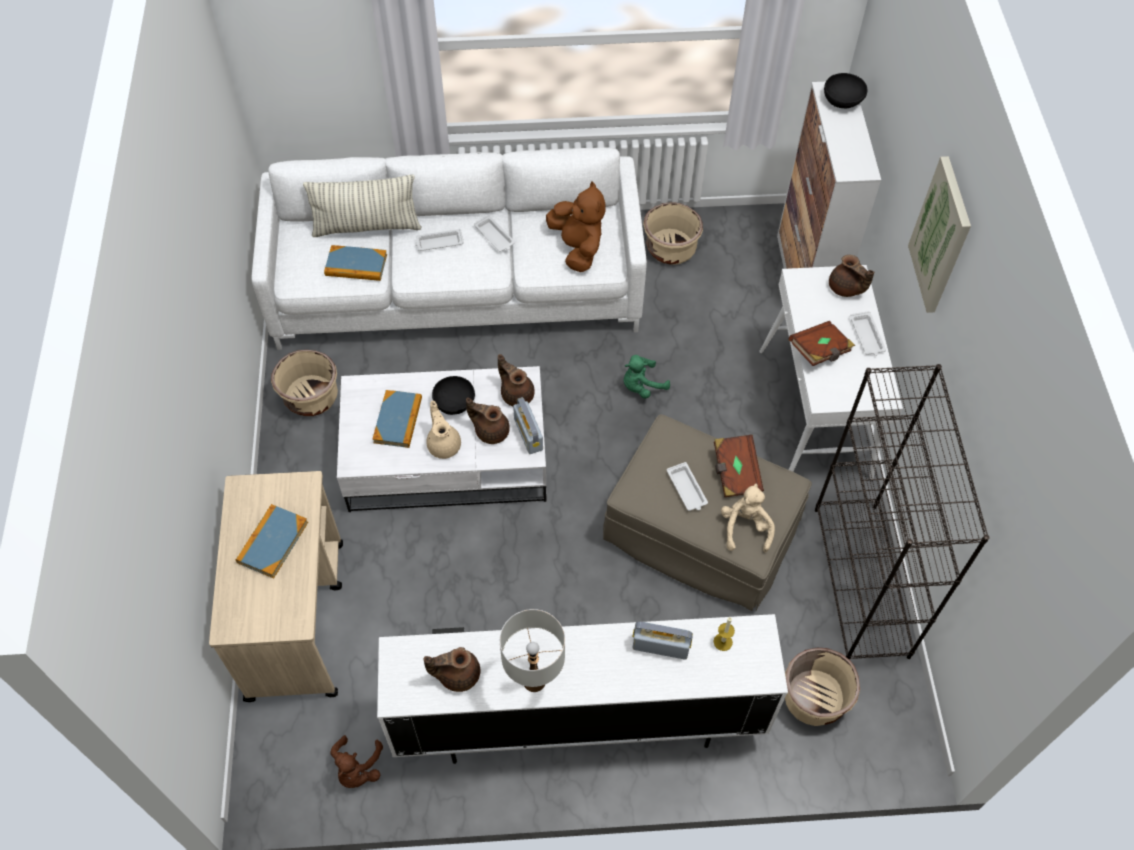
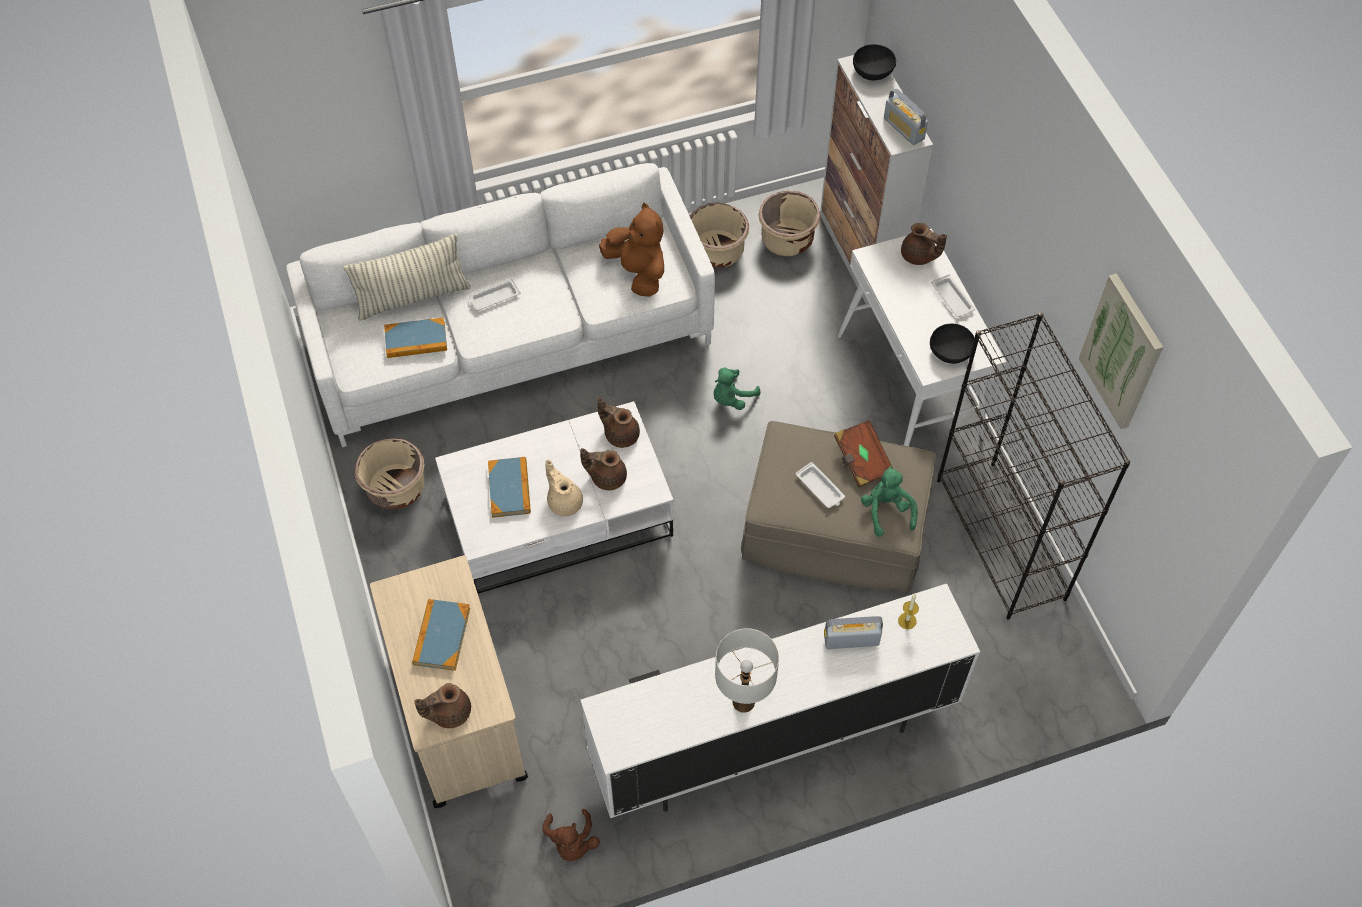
camera: 15 degrees left, 0 degrees up
brown teapot [424,647,480,692] -> brown teapot moved to [414,683,471,728]
black bowl [432,376,475,415] -> black bowl moved to [930,324,975,364]
white tray [474,215,515,252] -> none
radio [513,397,543,454] -> radio moved to [884,89,928,145]
beige plush toy [721,484,775,552] -> green plush toy [861,466,918,537]
beige planter [785,648,860,726] -> beige planter moved to [758,191,820,256]
brown book [789,321,855,366] -> none
picture [908,156,971,313] -> picture moved to [1079,273,1163,429]

